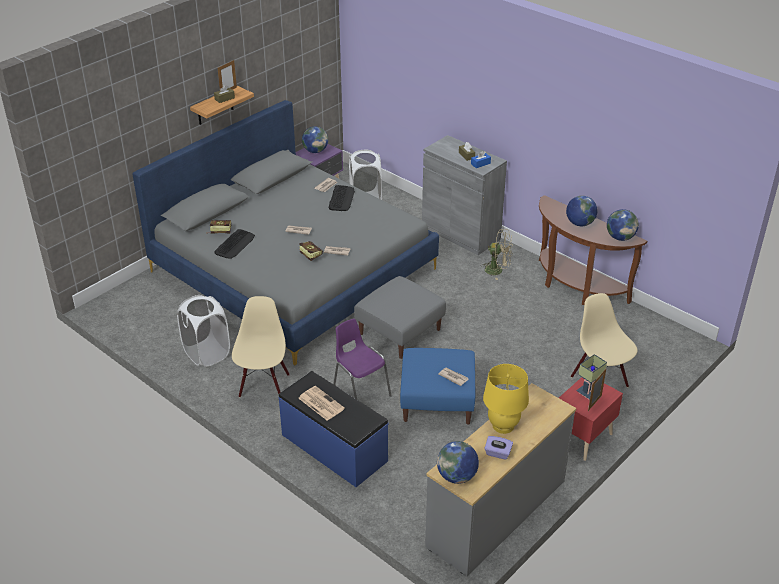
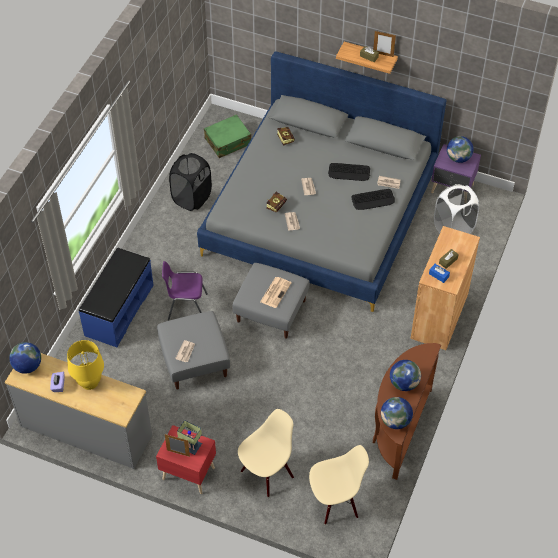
camera: 70 degrees right, 15 degrees up
white laundry basket [177,295,230,367] -> black laundry basket [169,153,212,211]
keyboard [214,229,255,259] -> keyboard moved to [328,163,370,181]
beige chair [232,296,290,397] -> beige chair moved to [309,445,369,525]
newspaper [299,386,345,421] -> newspaper moved to [260,277,292,308]
purple chair [333,318,392,399] -> purple chair turned 120 degrees counterclockwise [162,261,208,320]
blue ottoman [400,348,475,424] -> grey ottoman [157,311,230,389]
grey cabinet [422,135,507,255] -> brown cabinet [411,226,480,350]
beige fan [481,229,513,280] -> none
none -> green suitcase [204,114,251,158]

